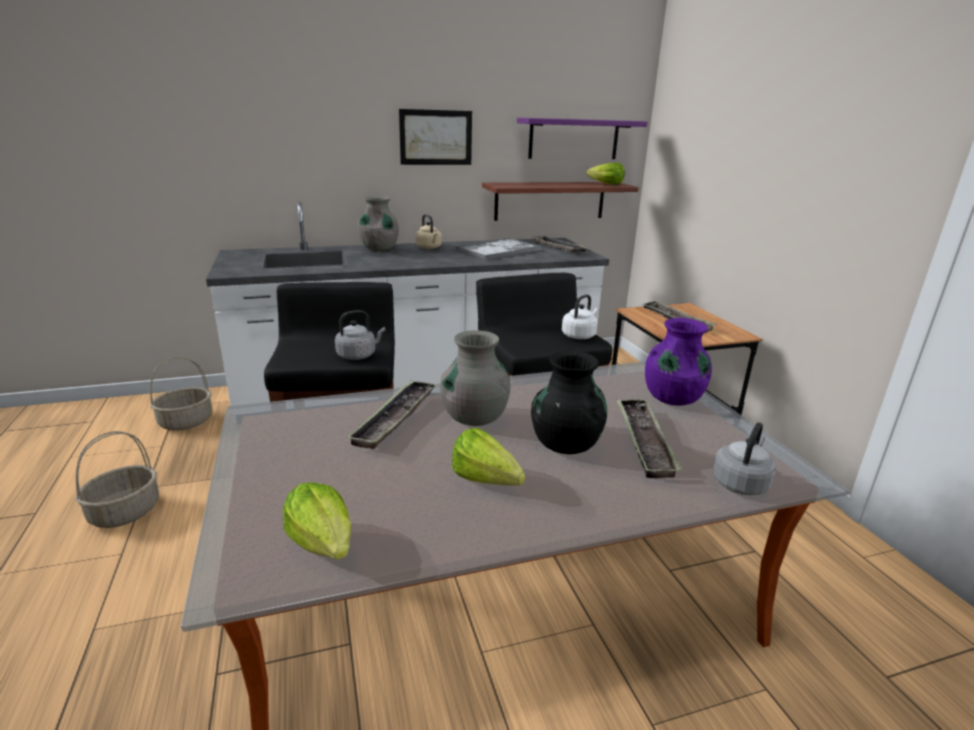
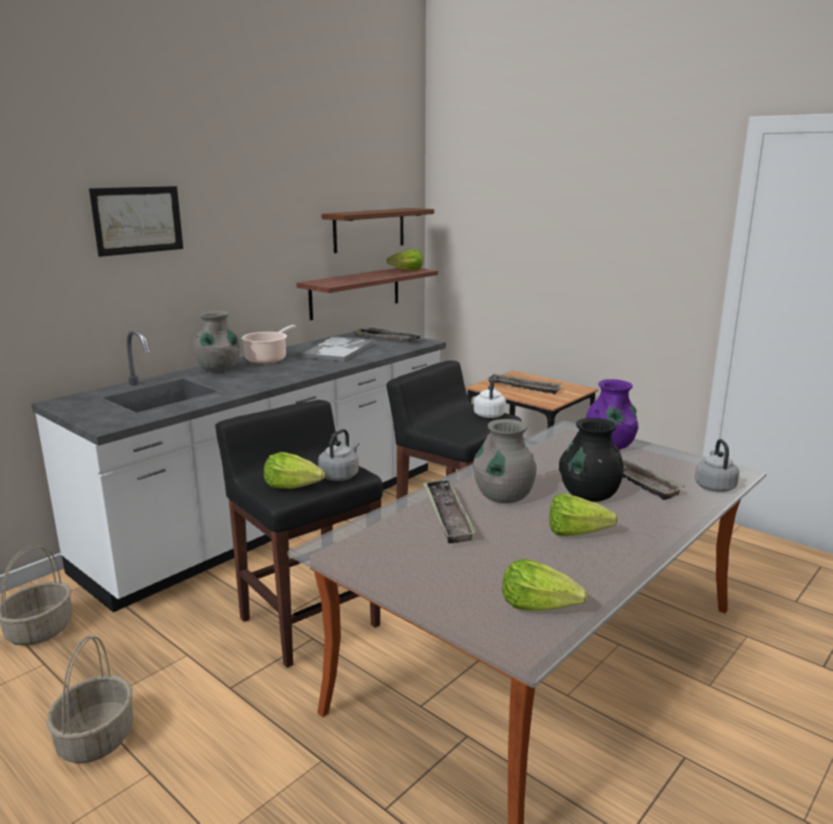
camera: 30 degrees left, 5 degrees down
picture [399,109,472,165] -> picture moved to [89,186,183,257]
beige kettle [416,214,442,249] -> cooking pot [241,325,296,364]
purple shelf [517,118,648,159] -> brown shelf [321,208,434,253]
none -> lettuce [264,452,325,489]

